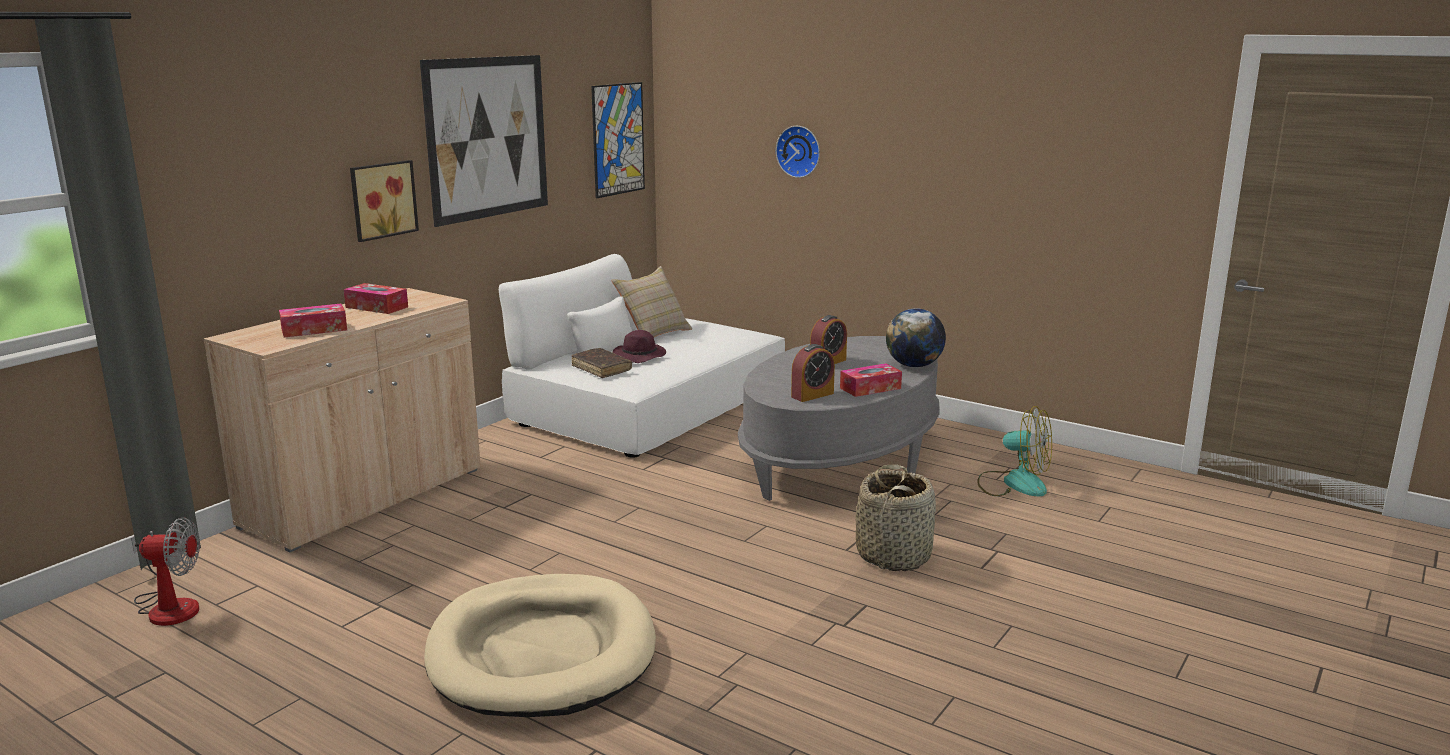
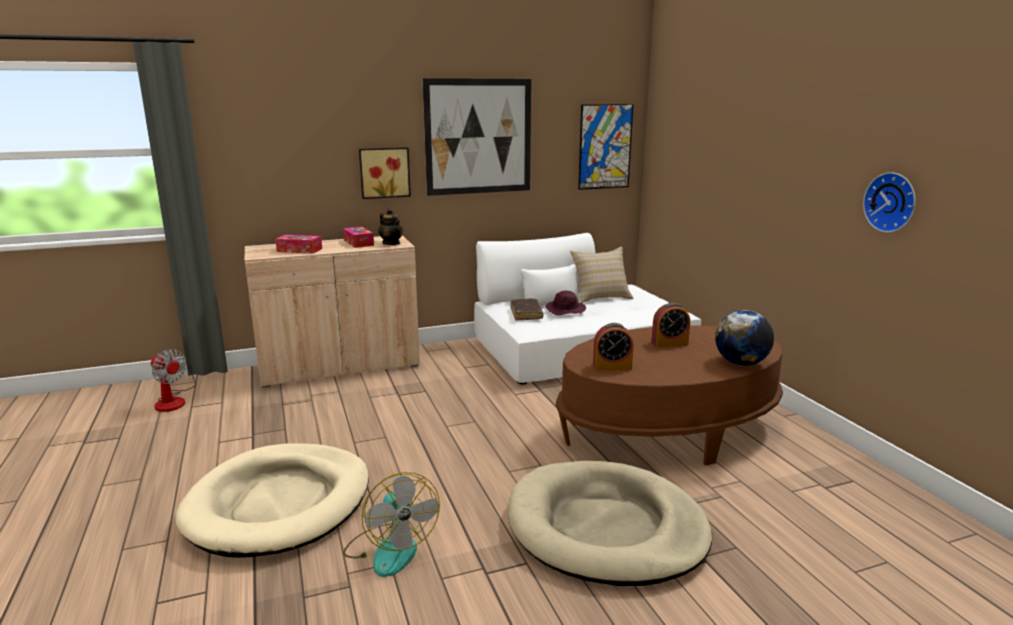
camera: 35 degrees right, 0 degrees up
grey coffee table [738,336,940,501] -> brown coffee table [556,325,783,466]
wall clock [776,126,820,178] -> wall clock moved to [863,172,916,232]
tissue box [840,363,902,397] -> none
basket [856,464,936,571] -> beige dog bed [508,461,712,586]
fan [977,406,1052,497] -> fan moved to [343,472,440,577]
none -> teapot [378,208,403,245]

